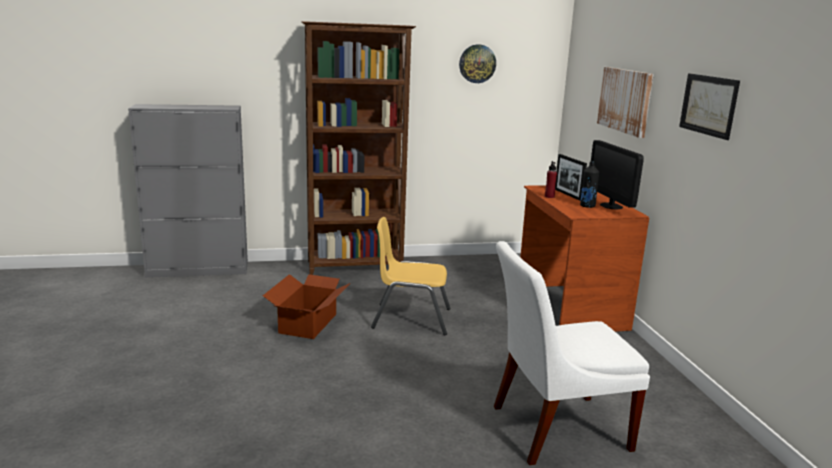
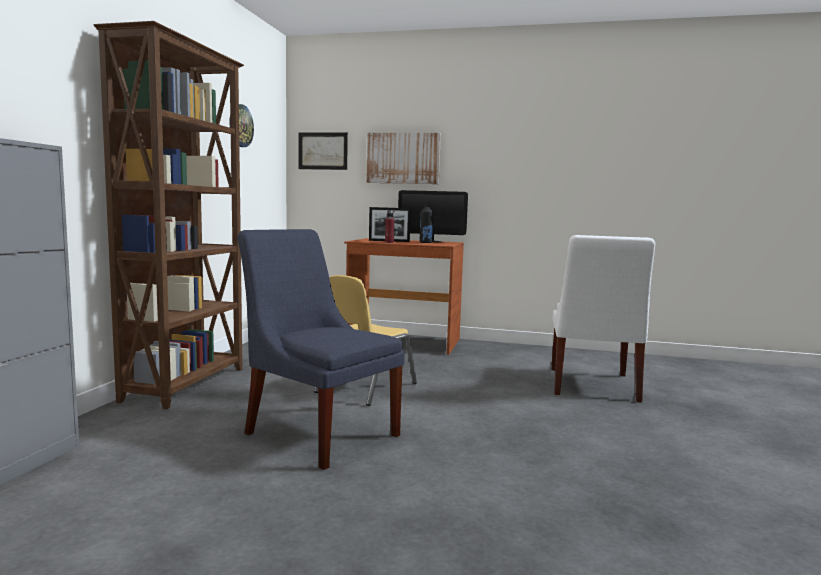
camera: 65 degrees left, 10 degrees down
cardboard box [263,274,350,339] -> blue chair [238,229,405,470]
picture [679,73,740,140] -> picture moved to [298,132,348,170]

